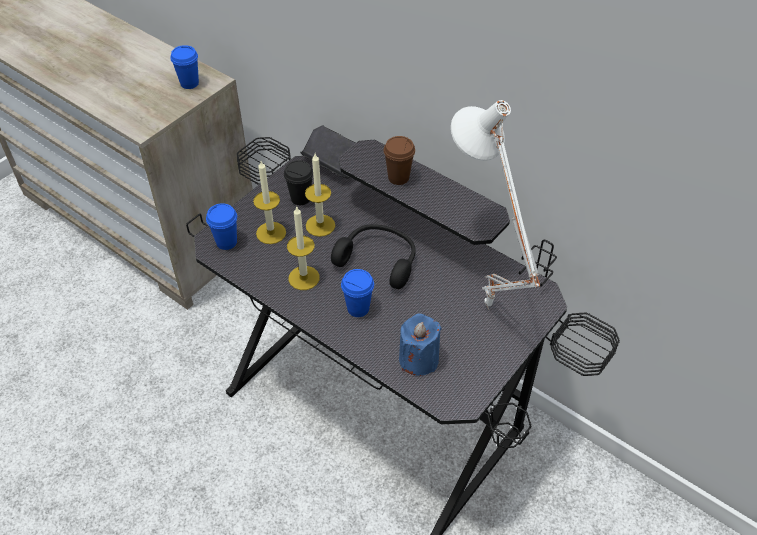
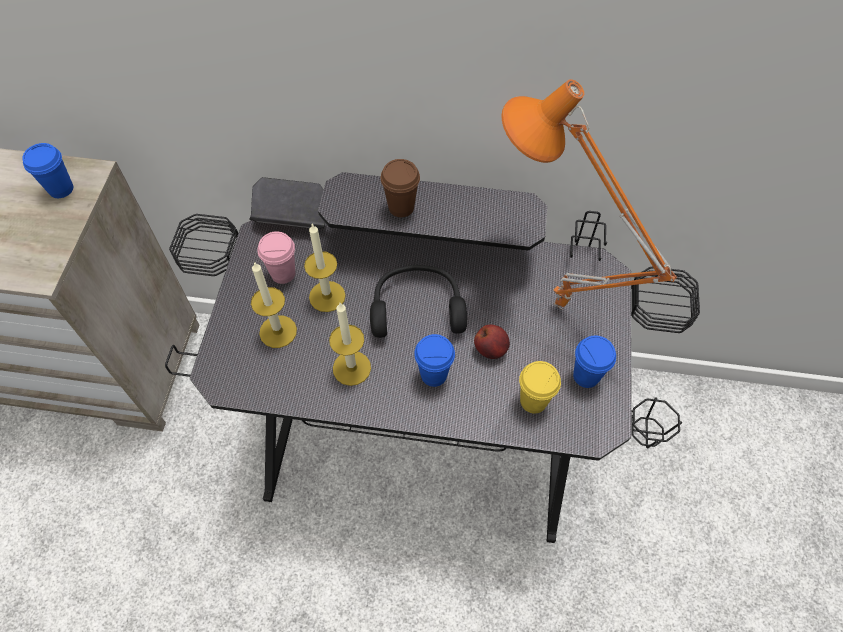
camera: 30 degrees left, 10 degrees up
blue cup [206,203,237,250] -> blue cup moved to [573,336,616,388]
black cup [284,160,313,205] -> pink cup [258,231,295,284]
blue candle [399,314,442,376] -> yellow cup [519,361,561,413]
white table lamp [451,100,540,310] -> orange table lamp [501,79,677,310]
none -> apple [474,324,510,359]

